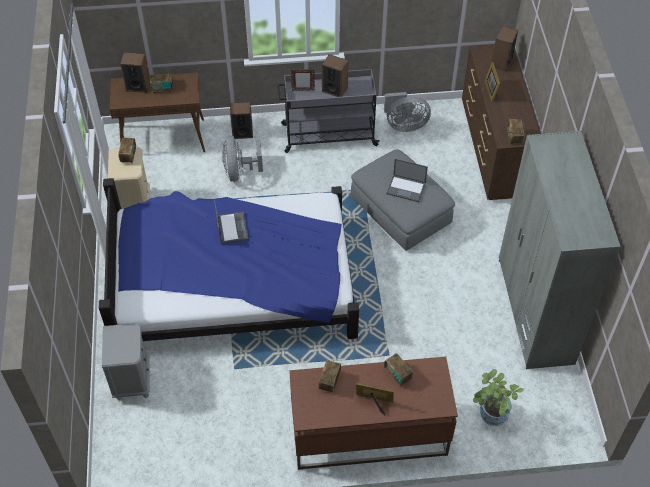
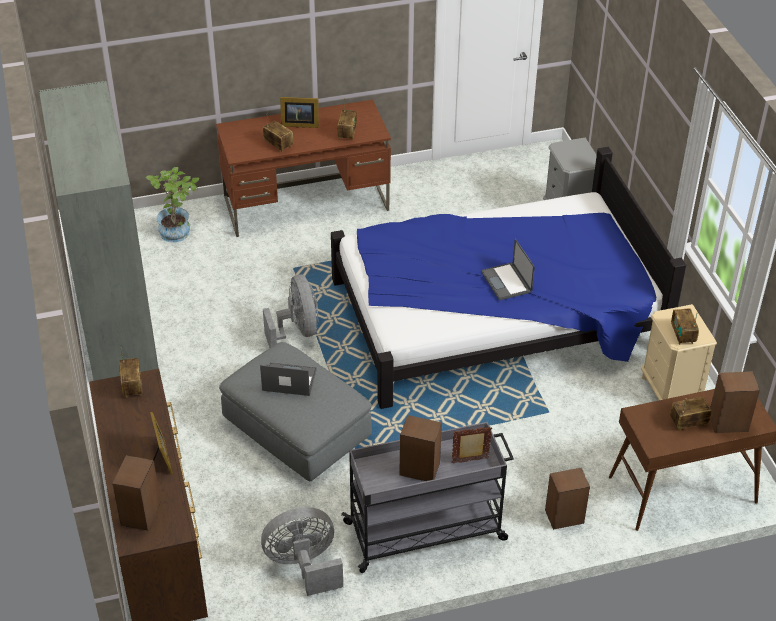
camera: 170 degrees right, 10 degrees down
grey fan [222,136,263,182] -> grey fan moved to [263,275,318,348]

